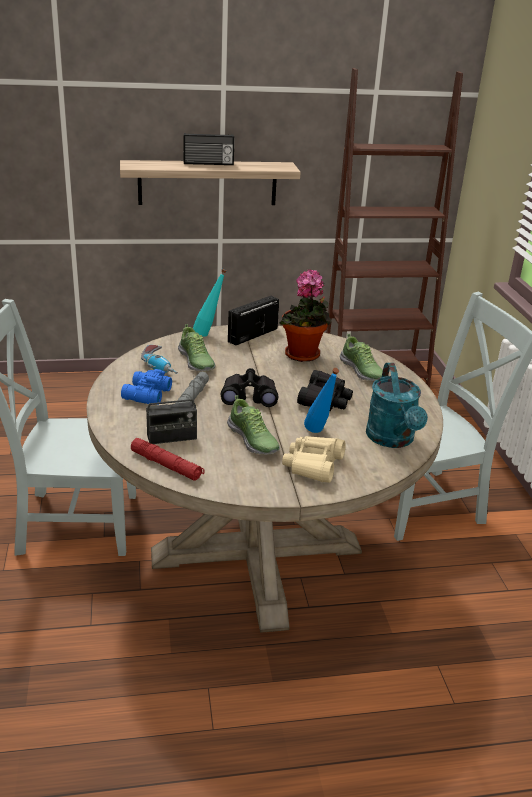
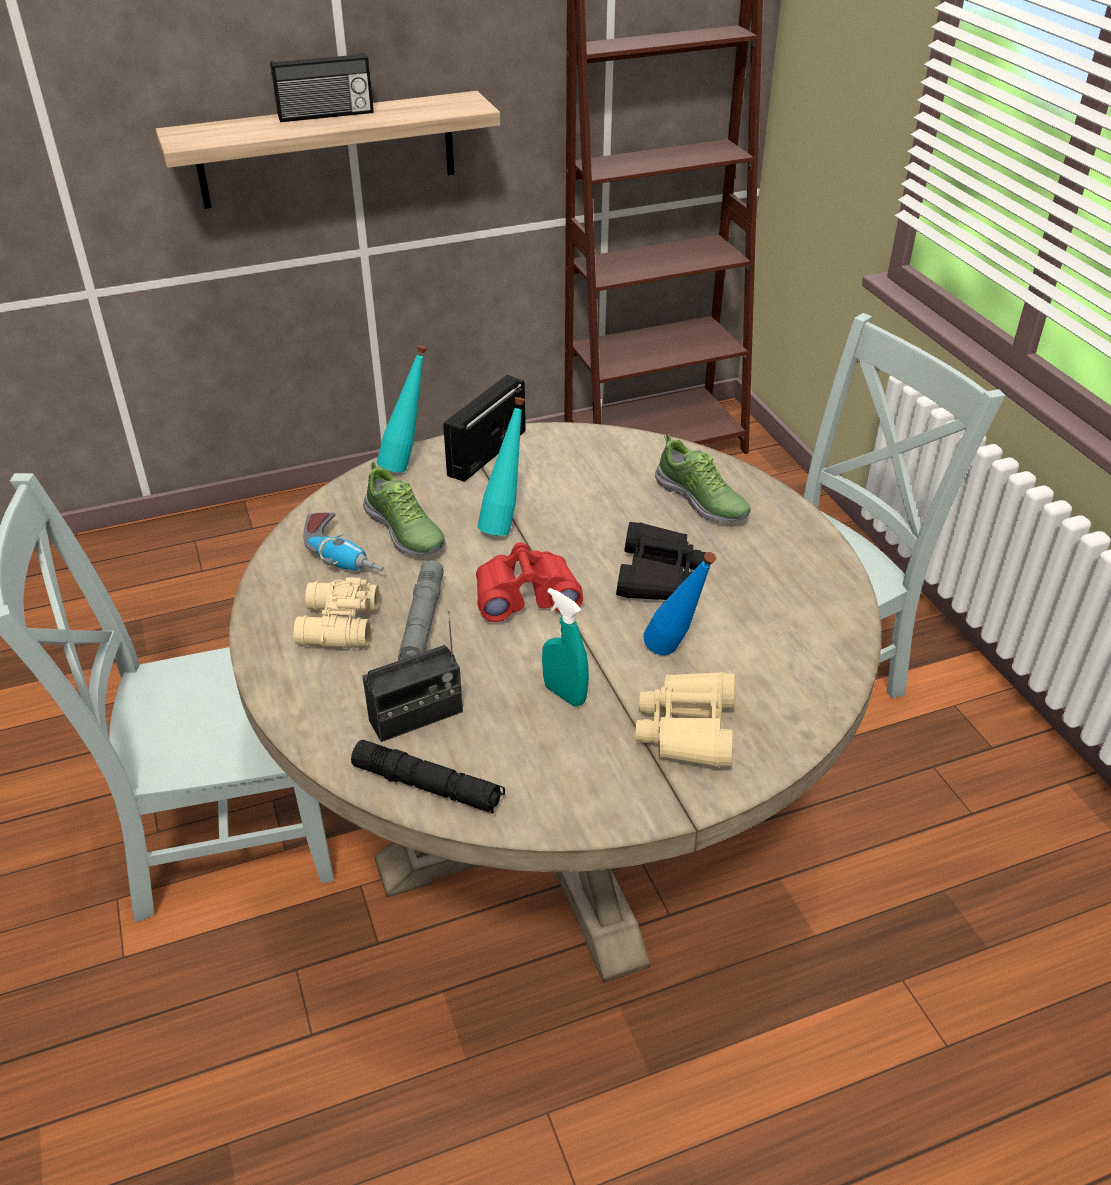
camera: 10 degrees left, 10 degrees up
blue binoculars [121,369,172,405] -> beige binoculars [293,577,380,648]
red flashlight [131,438,205,481] -> black flashlight [351,740,505,814]
black binoculars [220,368,278,407] -> red binoculars [476,542,583,622]
shoe [227,395,280,455] -> turquoise spray bottle [542,588,589,706]
potted plant [279,269,332,362] -> none
turquoise watering can [366,363,428,448] -> none
none -> turquoise bottle [477,397,525,536]

